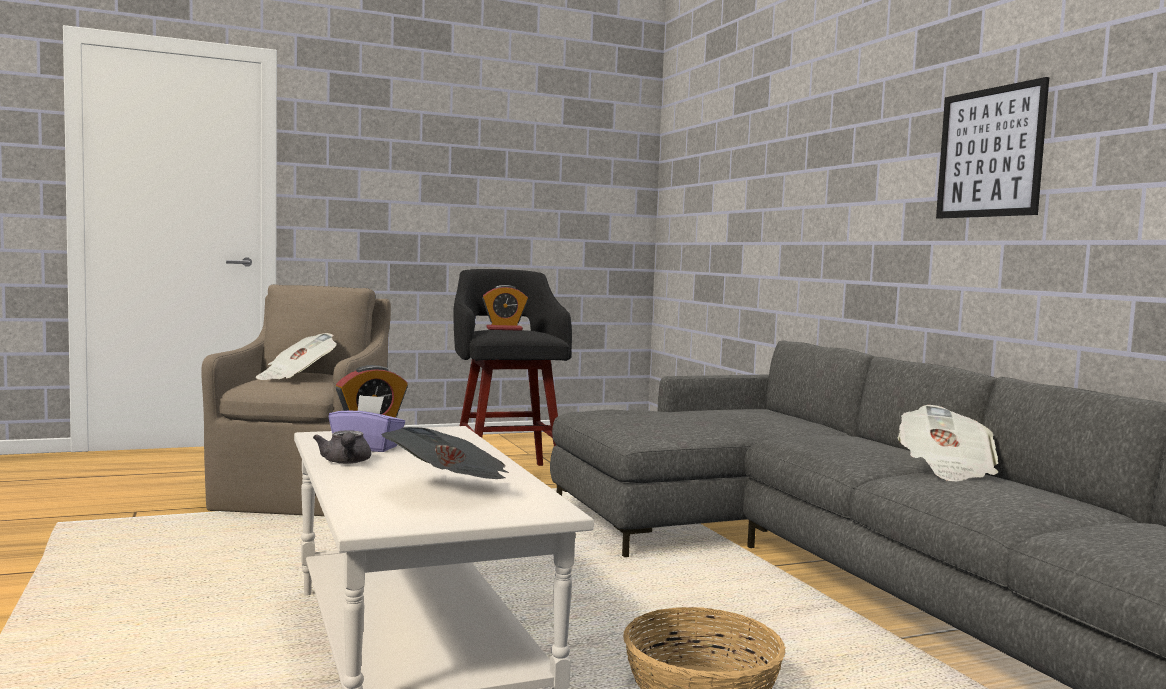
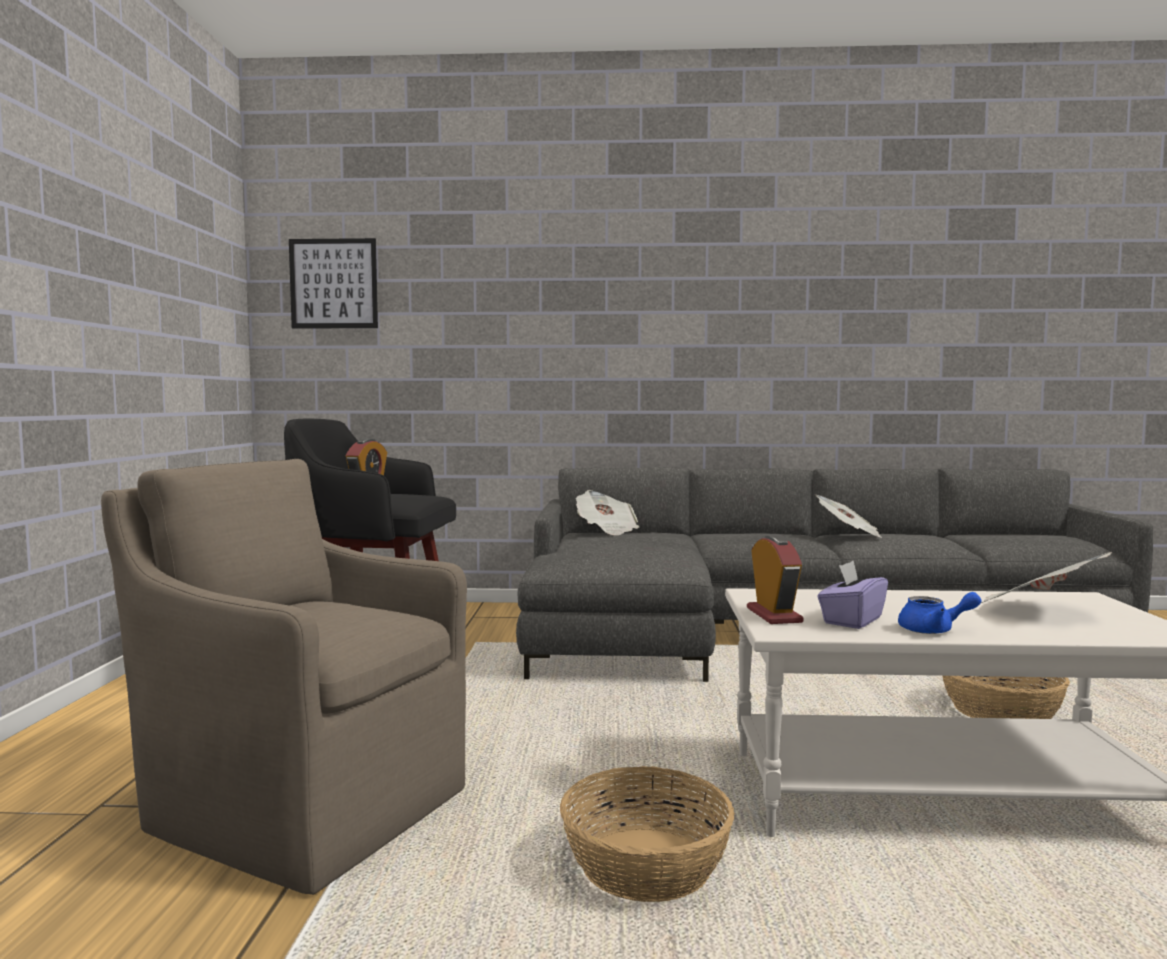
camera: 65 degrees left, 0 degrees up
newspaper [256,333,337,380] -> newspaper moved to [576,490,639,535]
grey teapot [313,430,371,464] -> blue teapot [898,592,982,634]
picture [936,77,1049,219] -> picture moved to [289,238,378,329]
none -> basket [560,766,735,902]

